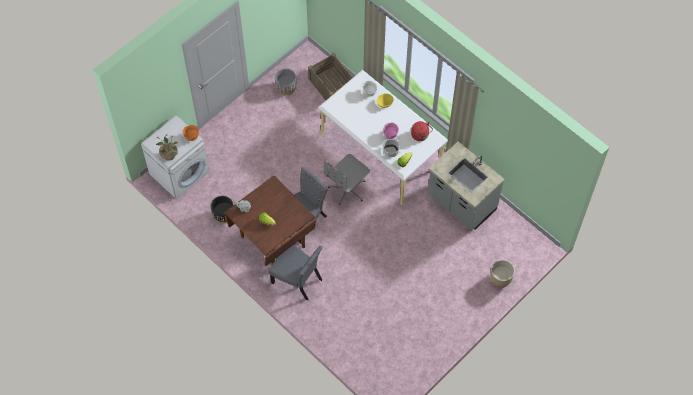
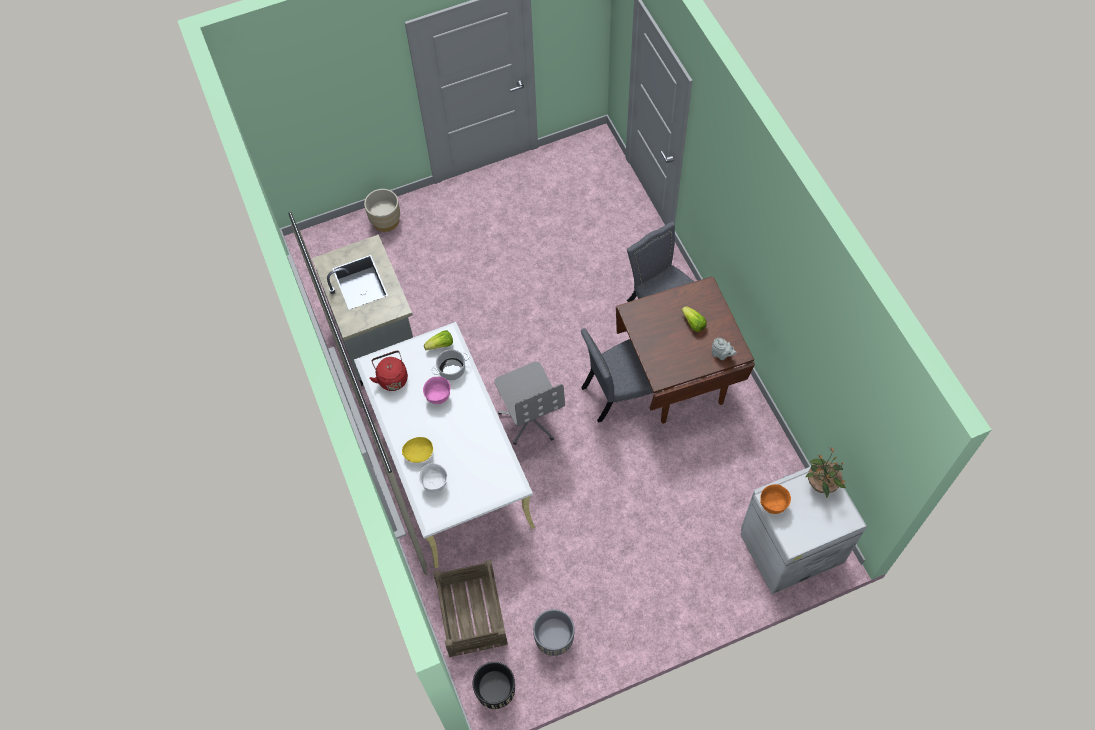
camera: 155 degrees left, 0 degrees up
black planter [211,196,233,224] -> black planter moved to [473,662,515,709]
grey office chair [324,154,370,205] -> grey office chair turned 90 degrees clockwise [494,362,565,445]

